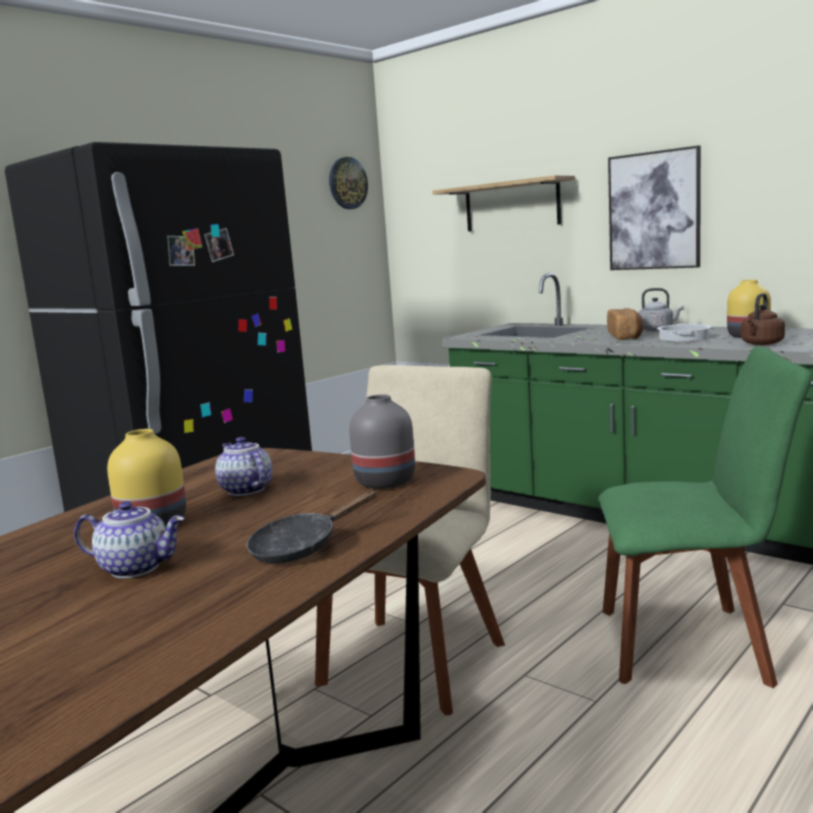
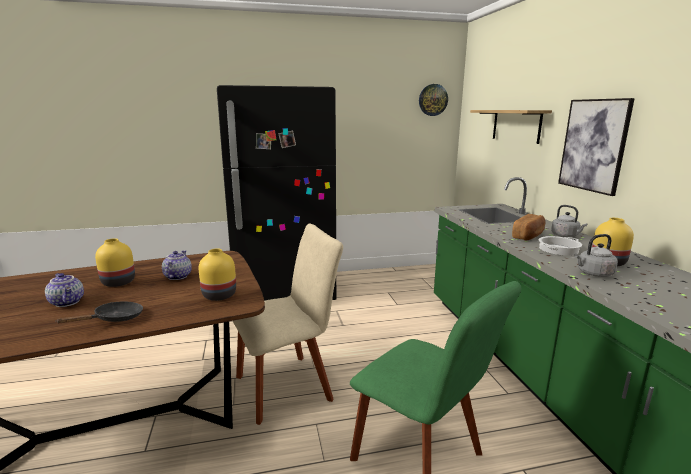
camera: 35 degrees right, 5 degrees up
black frying pan [246,491,377,564] -> black frying pan turned 135 degrees clockwise [55,302,143,323]
grey vase [349,394,415,489] -> yellow vase [199,249,236,301]
brown kettle [741,293,785,345] -> grey kettle [574,234,618,277]

